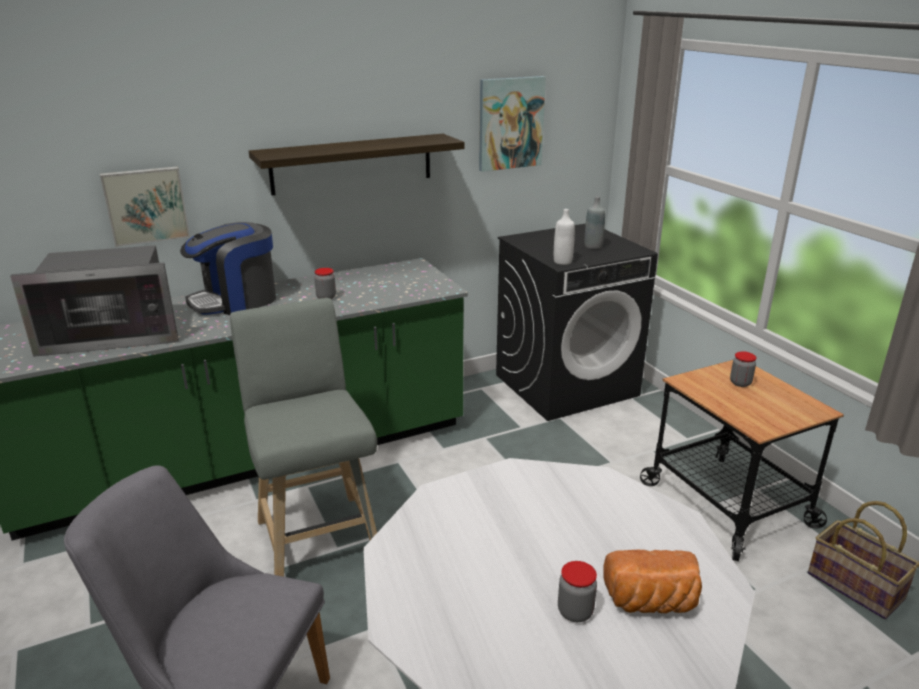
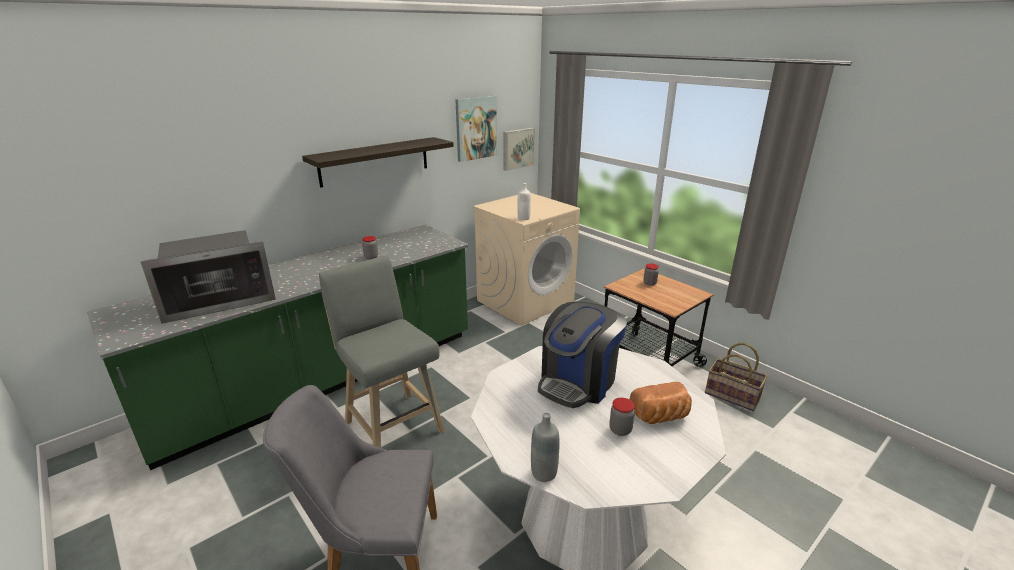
camera: 15 degrees left, 0 degrees up
picture [100,167,190,247] -> picture moved to [503,128,535,171]
coffee machine [180,222,276,315] -> coffee machine moved to [538,301,627,408]
black washing machine [496,223,658,421] -> beige washing machine [473,193,580,326]
grey bottle [585,196,605,249] -> grey bottle moved to [531,413,559,482]

